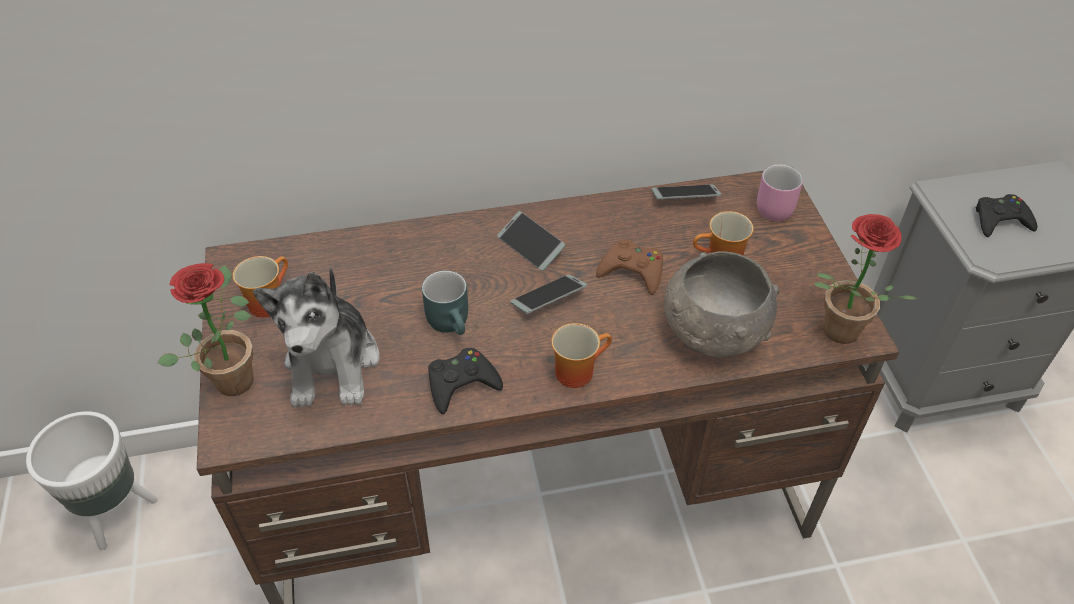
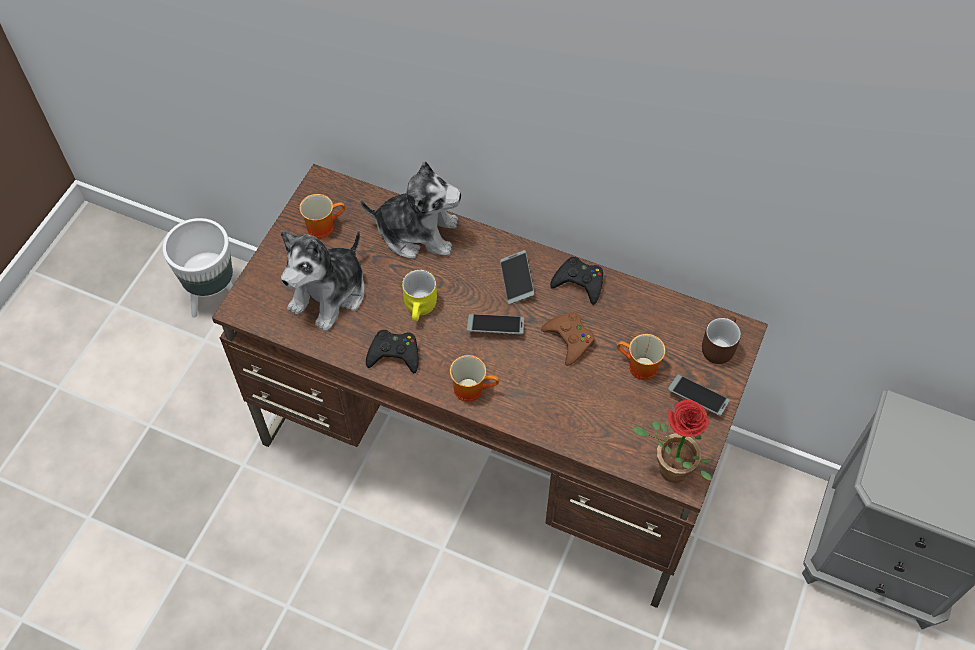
camera: 35 degrees right, 10 degrees up
potted plant [157,263,253,396] -> none
turquoise mug [422,271,468,335] -> yellow mug [402,270,437,322]
phone [651,185,721,199] -> phone moved to [668,375,730,416]
grey bowl [664,251,780,358] -> none
pink mug [757,164,803,221] -> brown mug [702,317,741,364]
black game controller [976,194,1037,237] -> black game controller moved to [550,257,603,305]
none -> plush toy [360,161,461,259]

